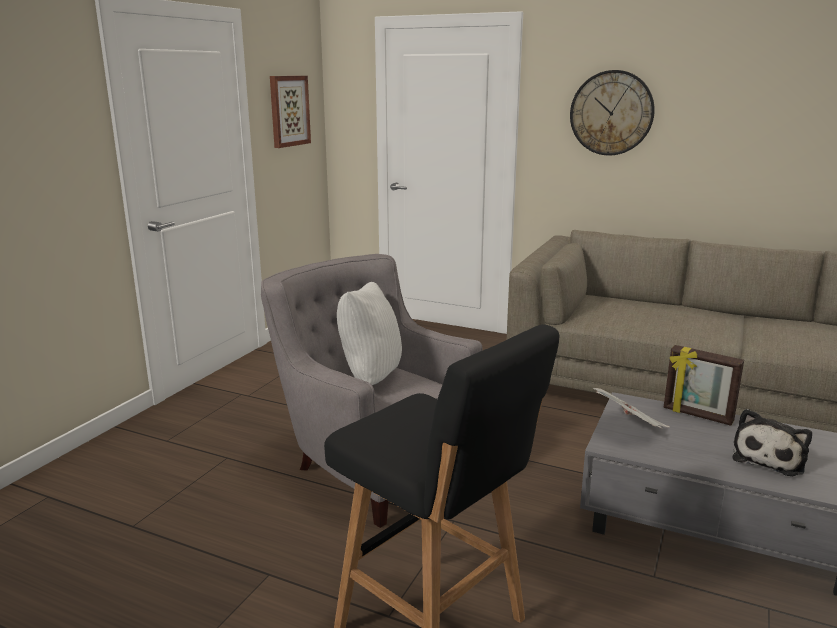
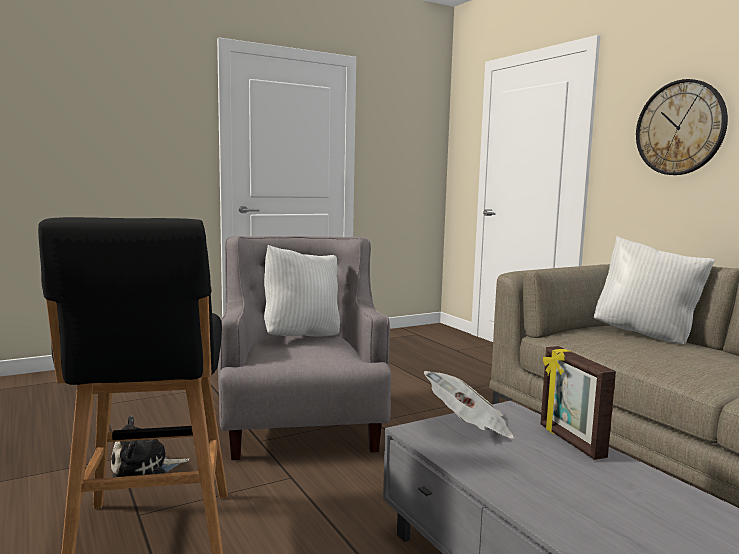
camera: 35 degrees right, 10 degrees down
picture [270,76,311,148] -> none
plush toy [733,409,812,476] -> plush toy moved to [111,416,190,477]
none -> white pillow [594,236,715,344]

